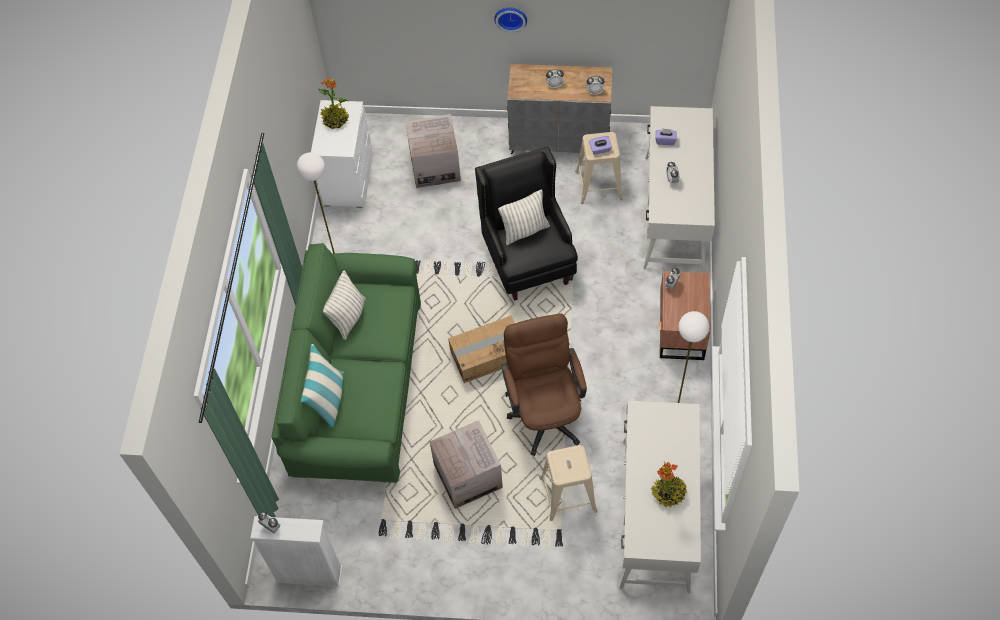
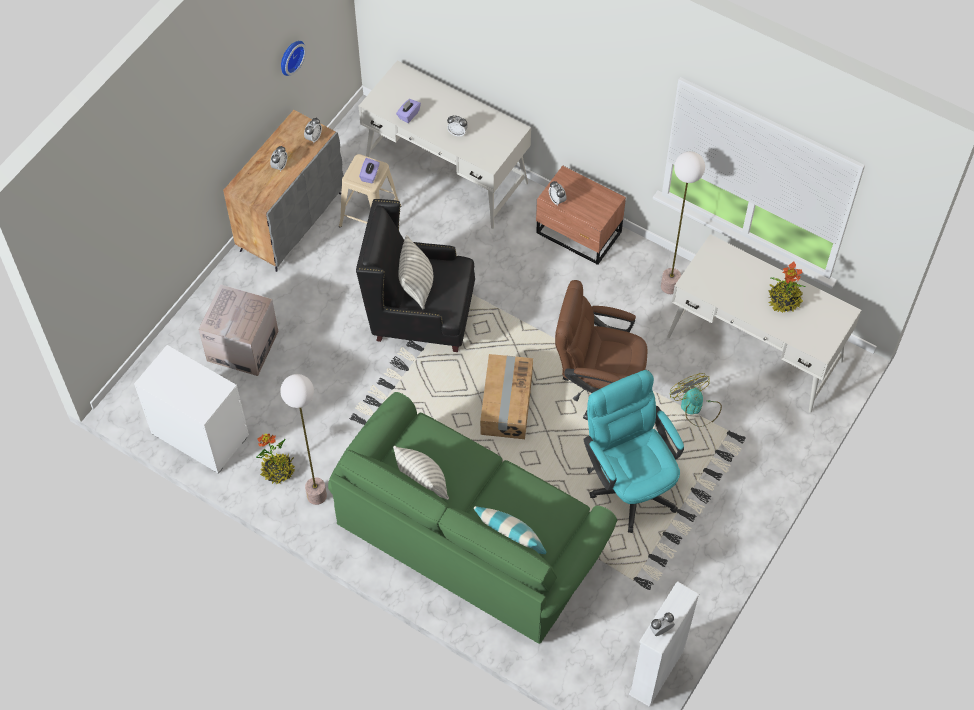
camera: 65 degrees left, 0 degrees up
potted plant [318,78,349,129] -> potted plant moved to [256,433,295,484]
cardboard box [429,420,503,509] -> turquoise office chair [583,370,684,533]
wall clock [494,7,527,33] -> wall clock moved to [281,41,306,76]
beige stool [540,445,597,521] -> fan [670,373,722,427]

